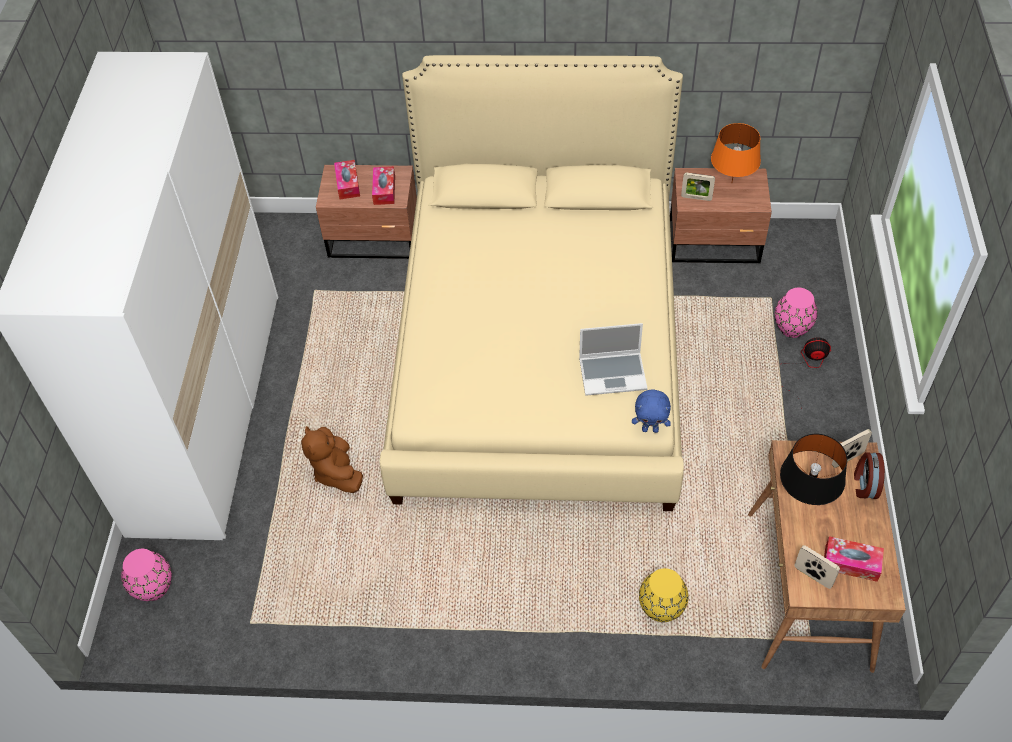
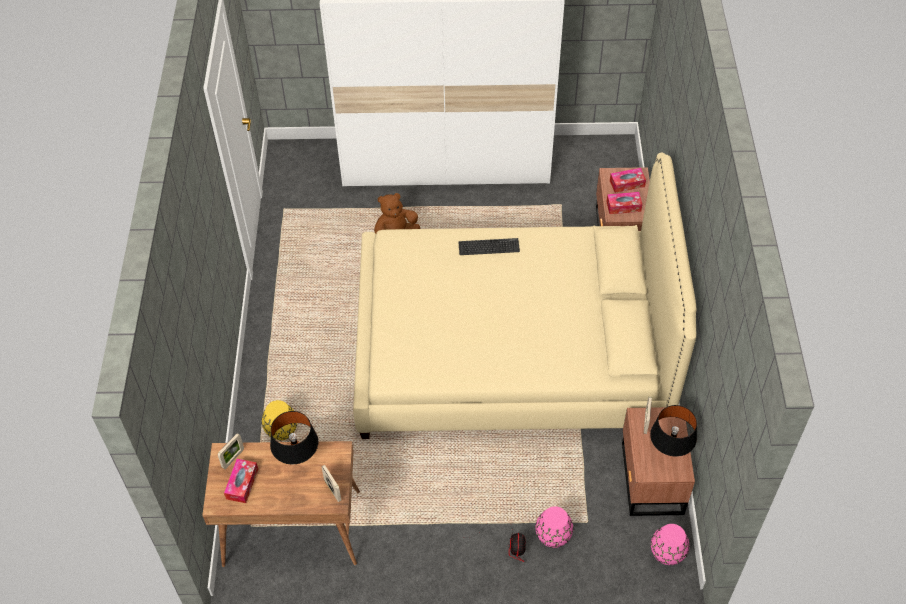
camera: 85 degrees right, 0 degrees up
pink vase [121,549,172,601] -> pink vase moved to [651,524,689,565]
laptop [579,323,647,396] -> none
blue plush toy [632,389,671,433] -> none
orange table lamp [711,123,761,184] -> black table lamp [650,405,697,457]
alarm clock [854,452,885,499] -> none
none -> keyboard [458,238,520,255]

